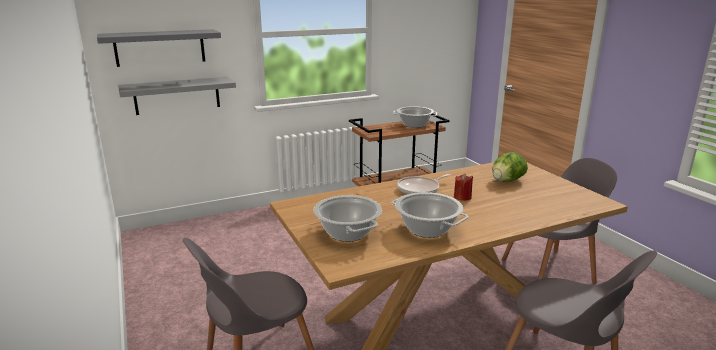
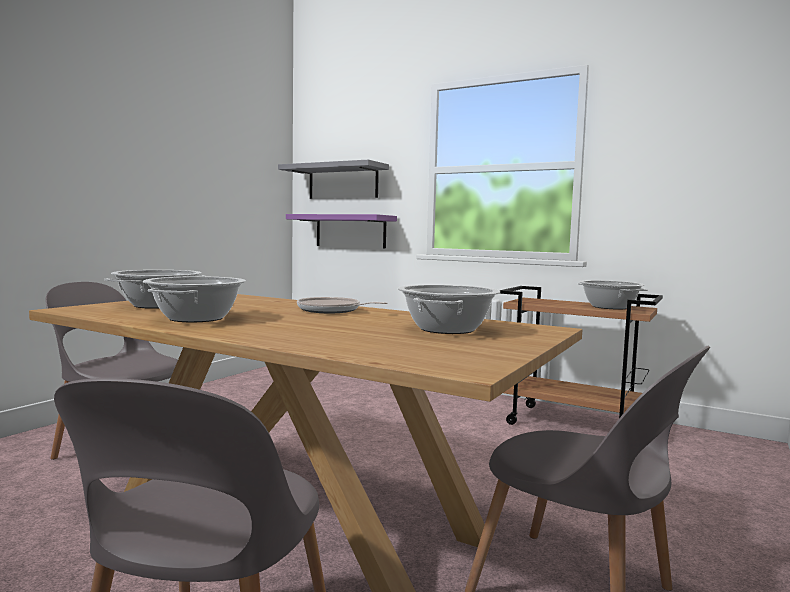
camera: 55 degrees right, 15 degrees down
grey shelf [118,77,236,115] -> purple shelf [286,214,397,249]
red candle [454,173,473,201] -> none
lettuce [492,152,528,182] -> cooking pot [398,284,500,334]

